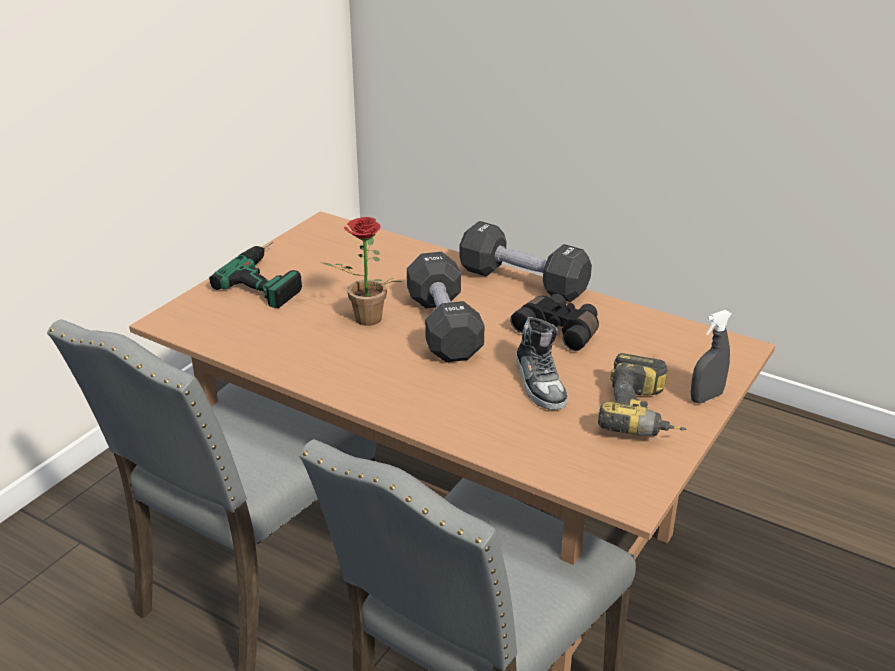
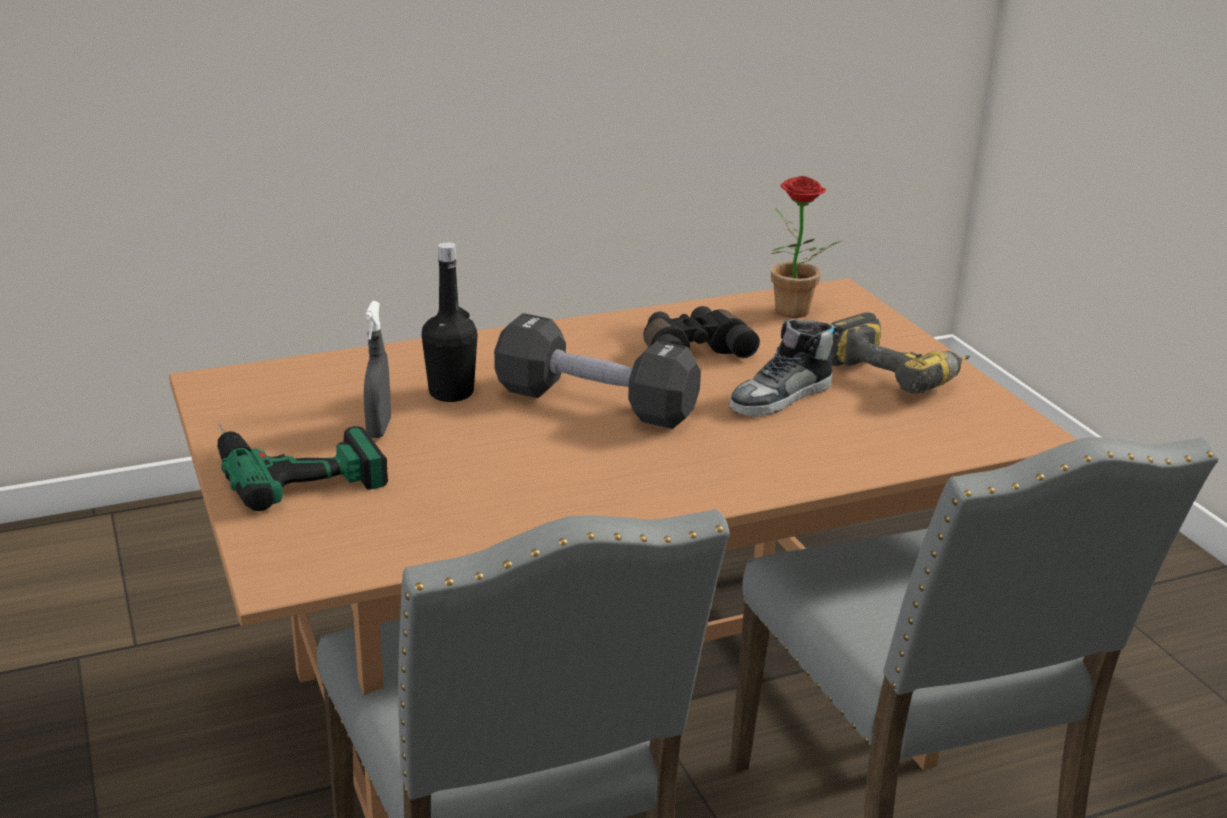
camera: 55 degrees left, 5 degrees down
potted plant [322,217,403,326] -> potted plant moved to [771,176,843,318]
black dumbbell [459,221,592,302] -> none
shoe [516,317,567,410] -> shoe turned 120 degrees clockwise [729,319,838,417]
grey spray bottle [690,310,732,403] -> grey spray bottle moved to [364,301,391,438]
none -> black bottle [422,242,478,402]

